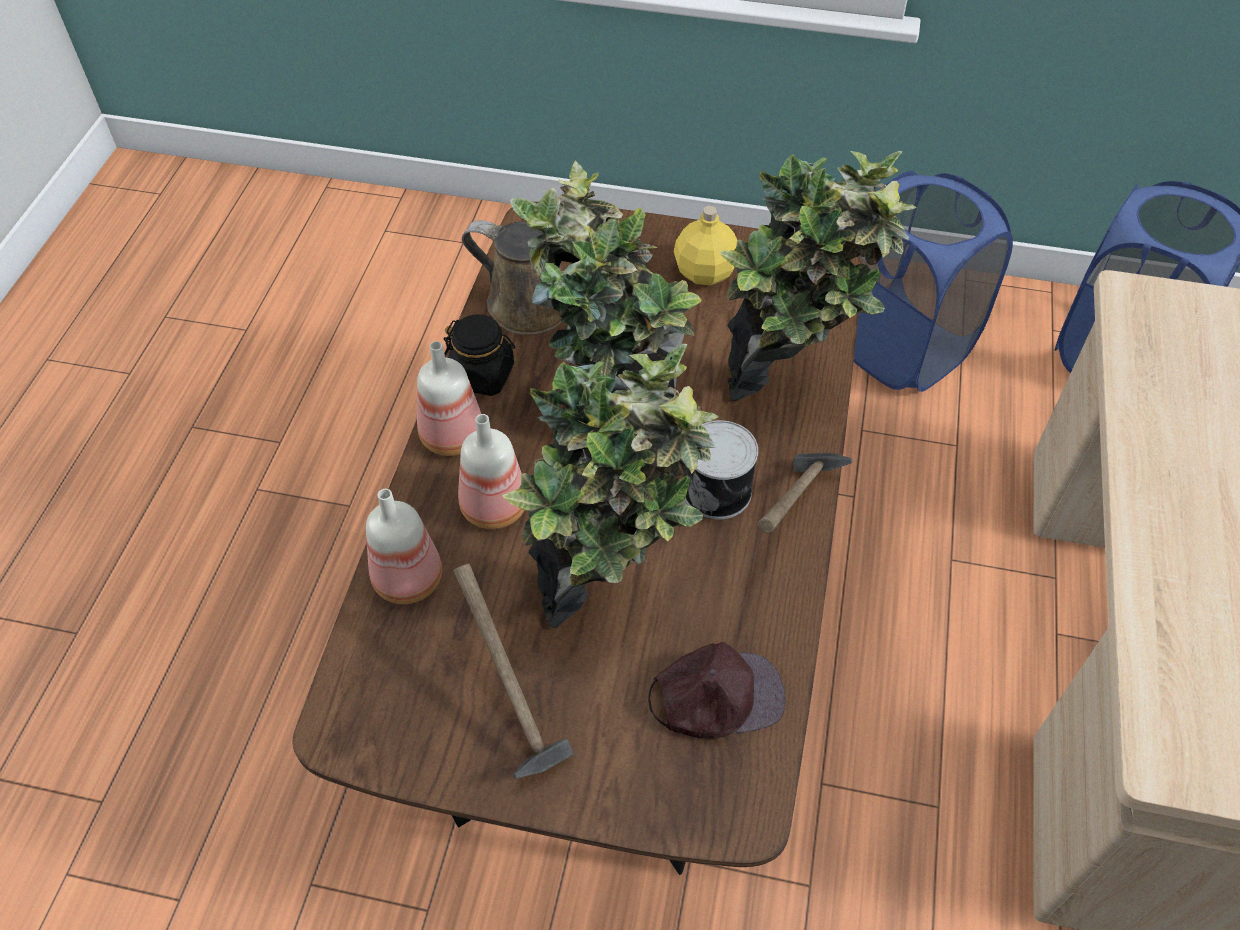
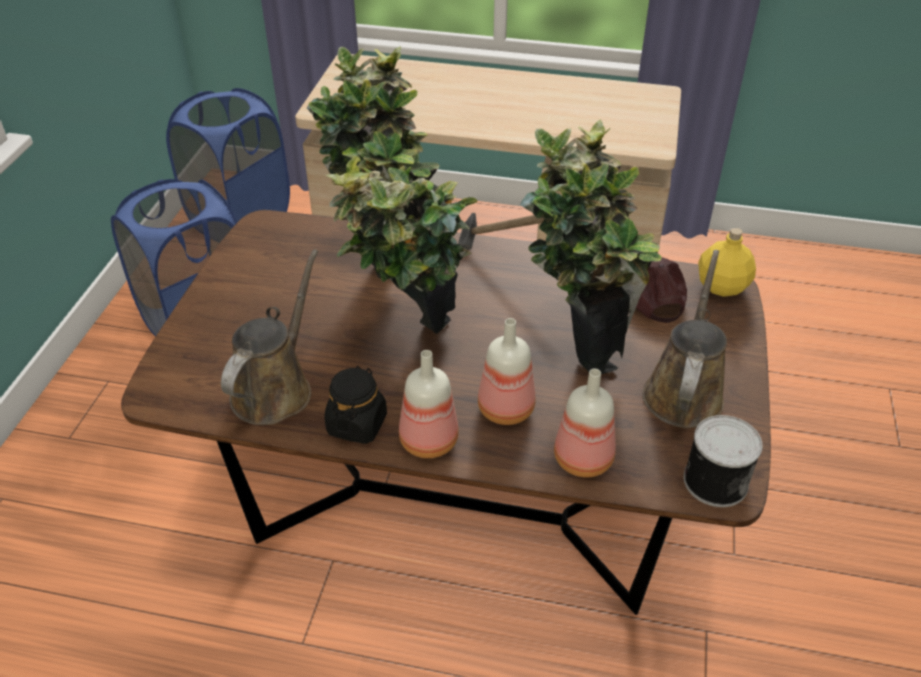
camera: 90 degrees left, 10 degrees down
hammer [453,563,574,779] -> brown watering can [642,250,727,428]
yellow bottle [674,206,737,285] -> yellow bottle moved to [698,228,756,297]
can [684,420,758,520] -> can moved to [684,415,763,507]

